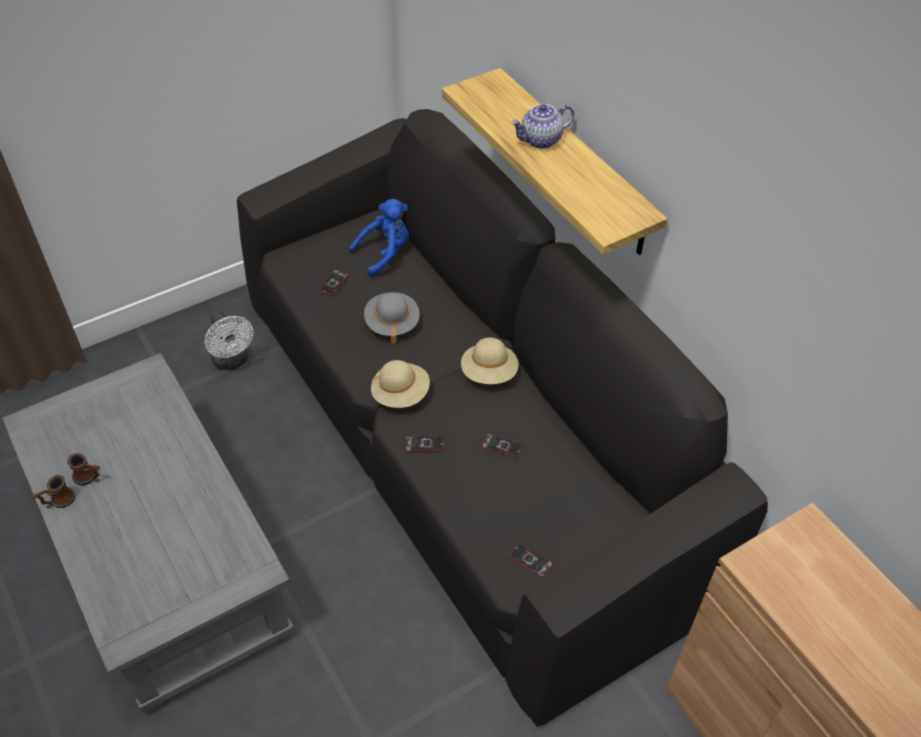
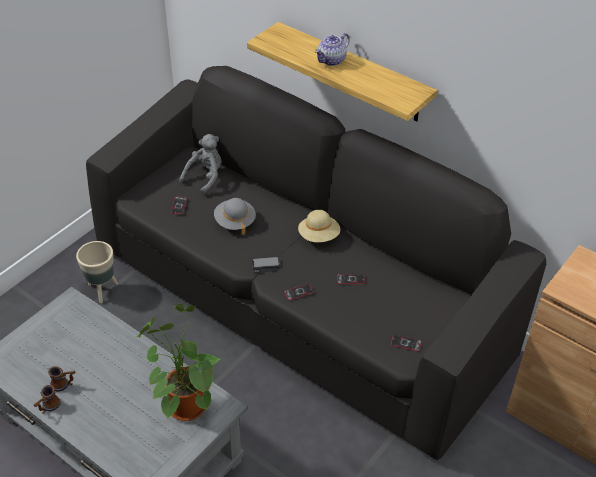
camera: 20 degrees left, 5 degrees down
white fan [205,311,253,370] -> beige planter [76,241,118,303]
blue plush toy [349,199,409,276] -> grey plush toy [179,134,222,195]
beige hat [371,360,430,408] -> phone [252,257,280,273]
none -> potted plant [137,304,220,421]

